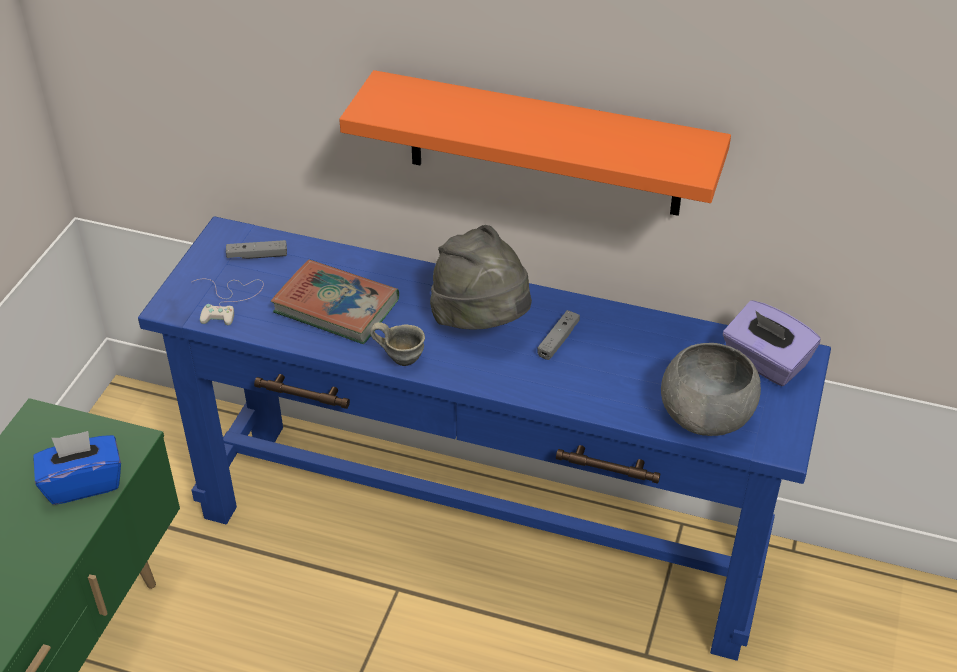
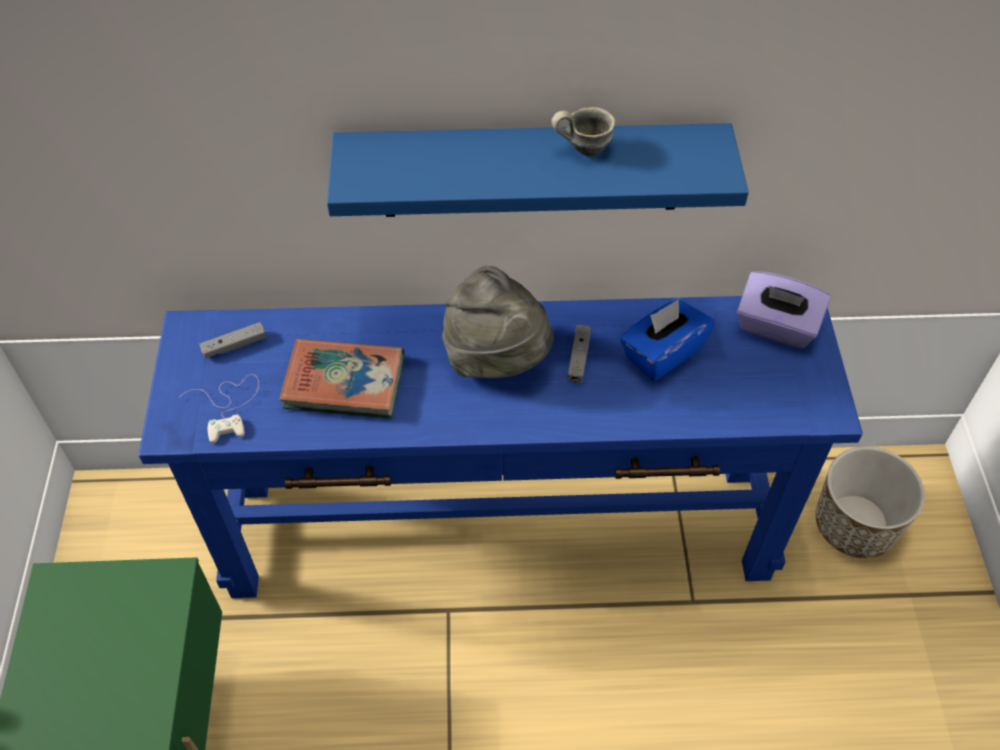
camera: 20 degrees left, 10 degrees up
blue tissue box [33,431,121,505] -> blue tissue box moved to [620,299,715,381]
orange shelf [339,70,731,216] -> blue shelf [327,123,749,217]
grey mug [370,322,425,366] -> grey mug moved to [551,107,615,156]
grey bowl [661,343,761,436] -> none
none -> planter [816,446,925,558]

